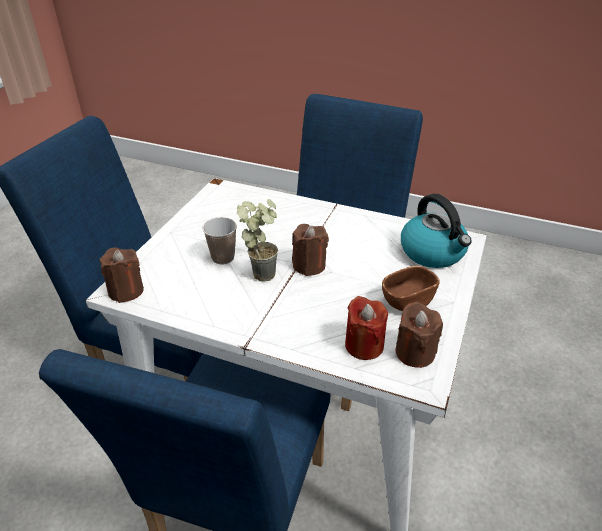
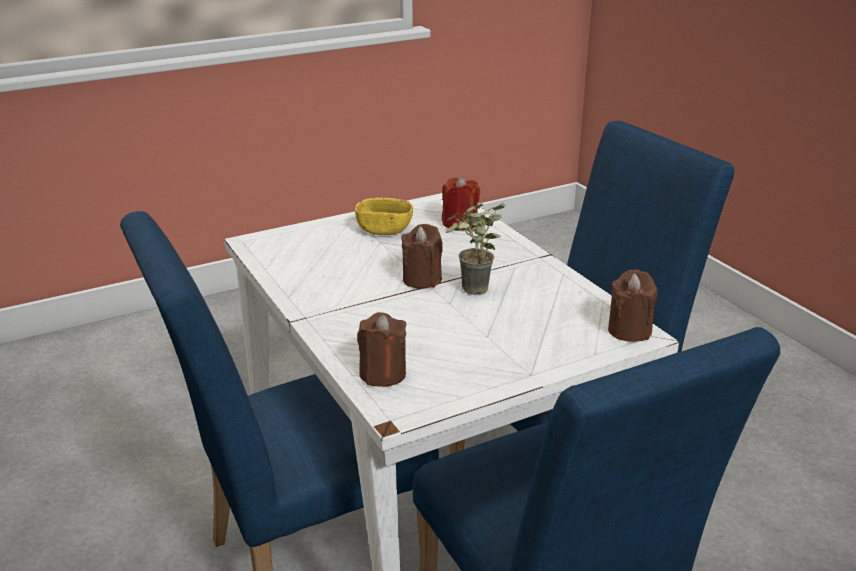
camera: 140 degrees left, 10 degrees down
cup [202,217,237,265] -> none
brown bowl [382,266,440,311] -> yellow bowl [355,198,413,235]
brown candle [396,301,443,368] -> brown candle moved to [357,312,406,387]
kettle [401,194,472,268] -> none

